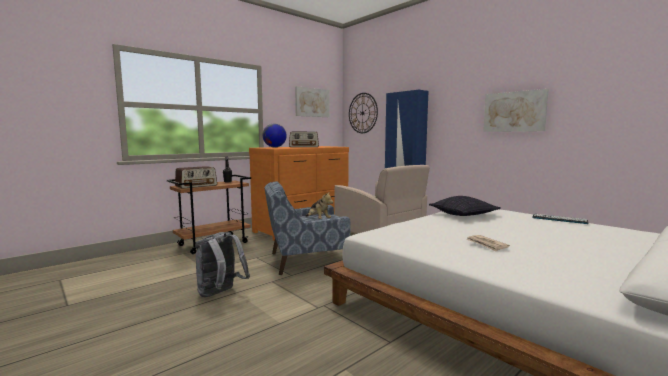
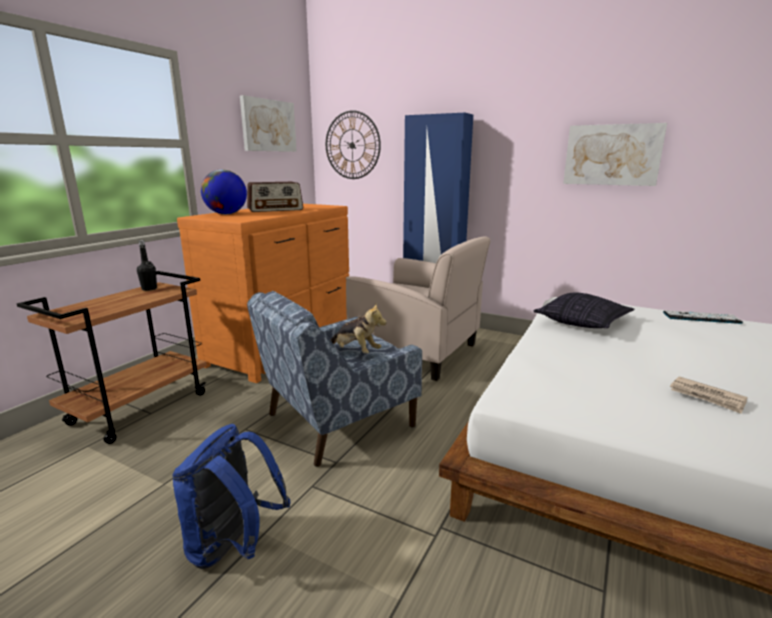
camera: 20 degrees left, 10 degrees up
radio [175,166,217,189] -> none
grey backpack [195,232,250,297] -> blue backpack [172,424,290,569]

